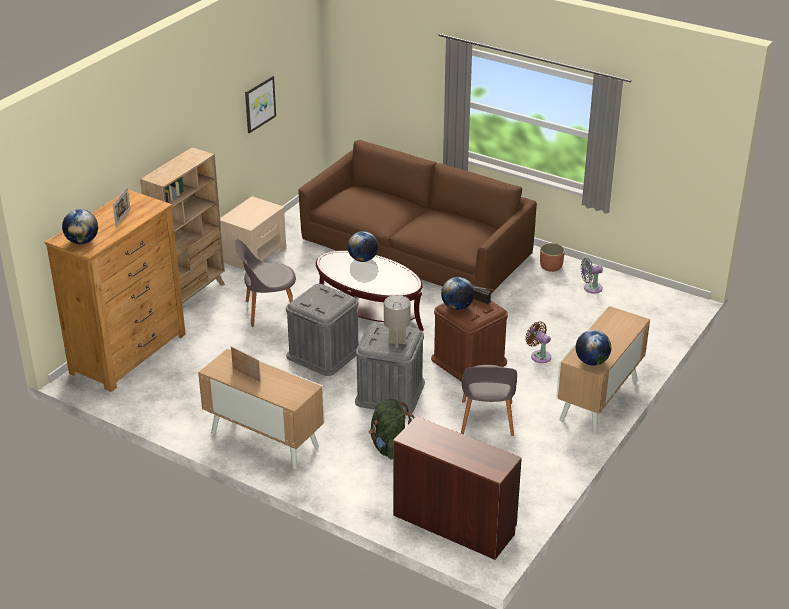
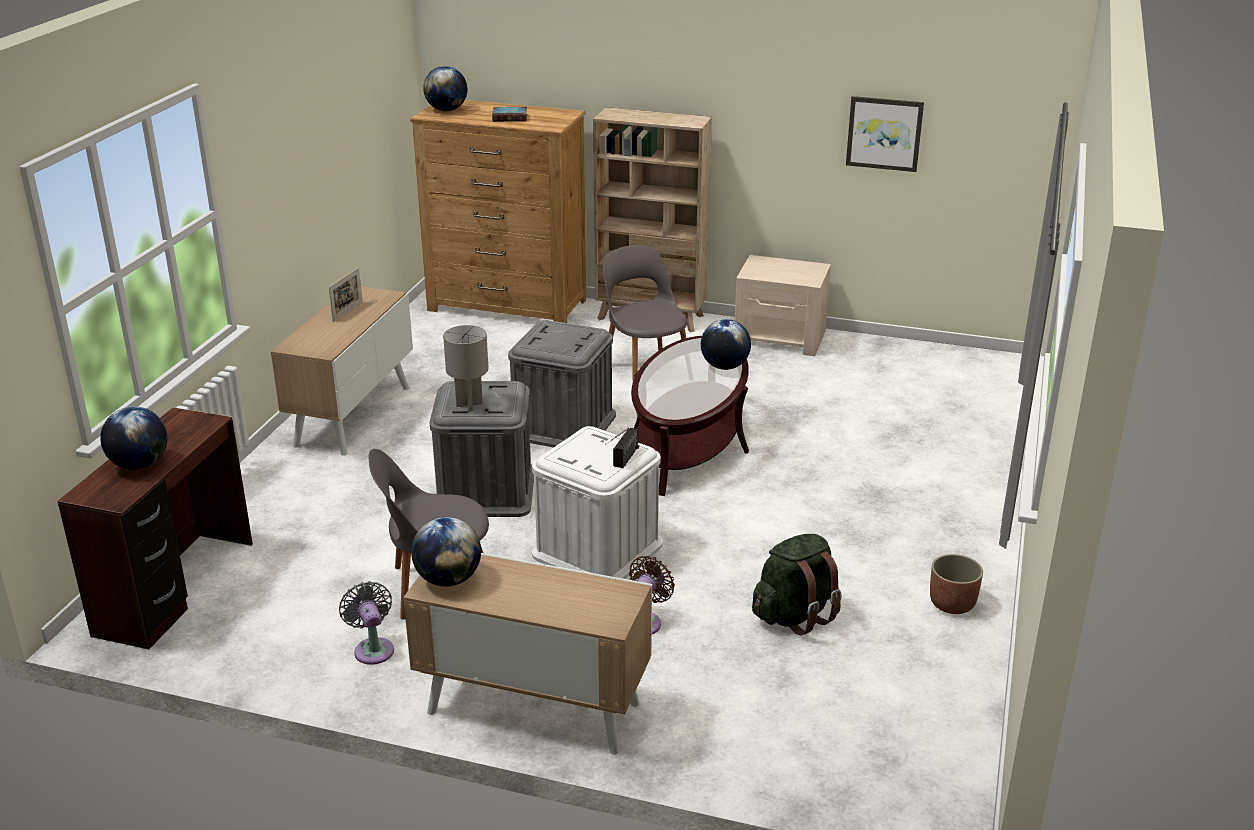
camera: 75 degrees right, 5 degrees down
picture frame [113,187,131,227] -> book [492,107,527,122]
brown sofa [298,140,537,293] -> none
green backpack [368,399,414,460] -> green backpack moved to [752,534,842,635]
brown storage box [431,299,508,382] -> white storage box [532,426,663,579]
globe [441,277,474,310] -> globe moved to [100,406,167,470]
grey fan [581,258,603,293] -> grey fan moved to [339,581,394,665]

